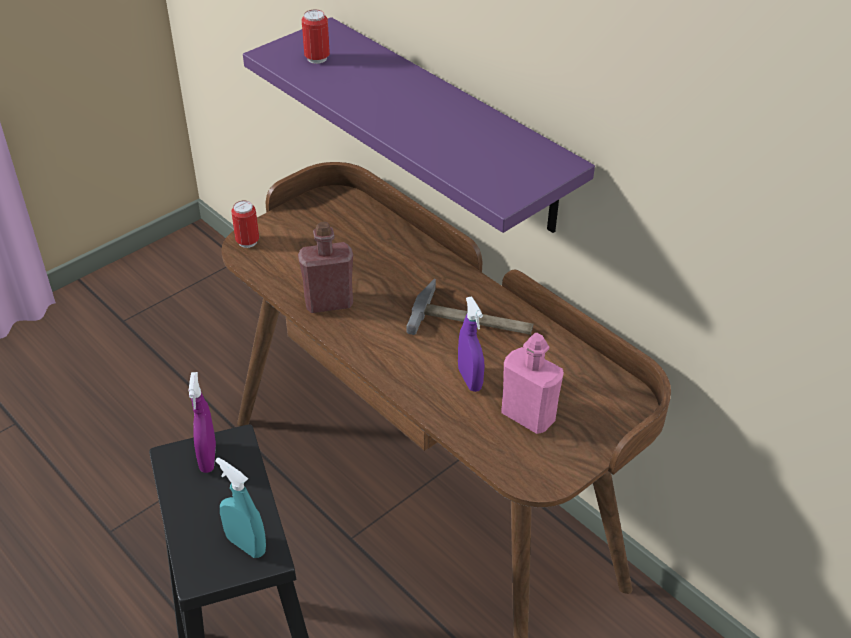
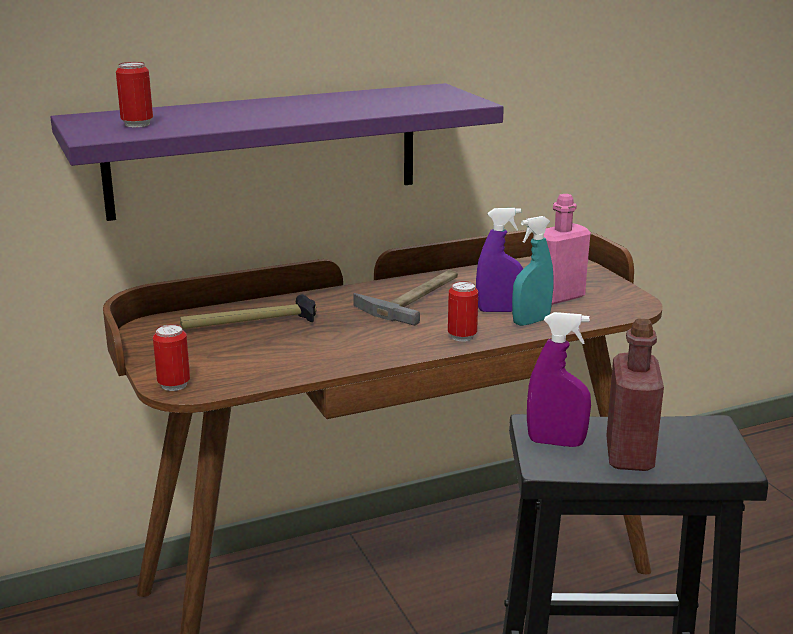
camera: 70 degrees left, 20 degrees down
turquoise spray bottle [215,457,266,558] -> turquoise spray bottle moved to [512,216,553,326]
red bottle [298,222,353,313] -> red bottle moved to [606,319,664,471]
none -> hammer [180,295,316,329]
none -> can [448,281,478,342]

